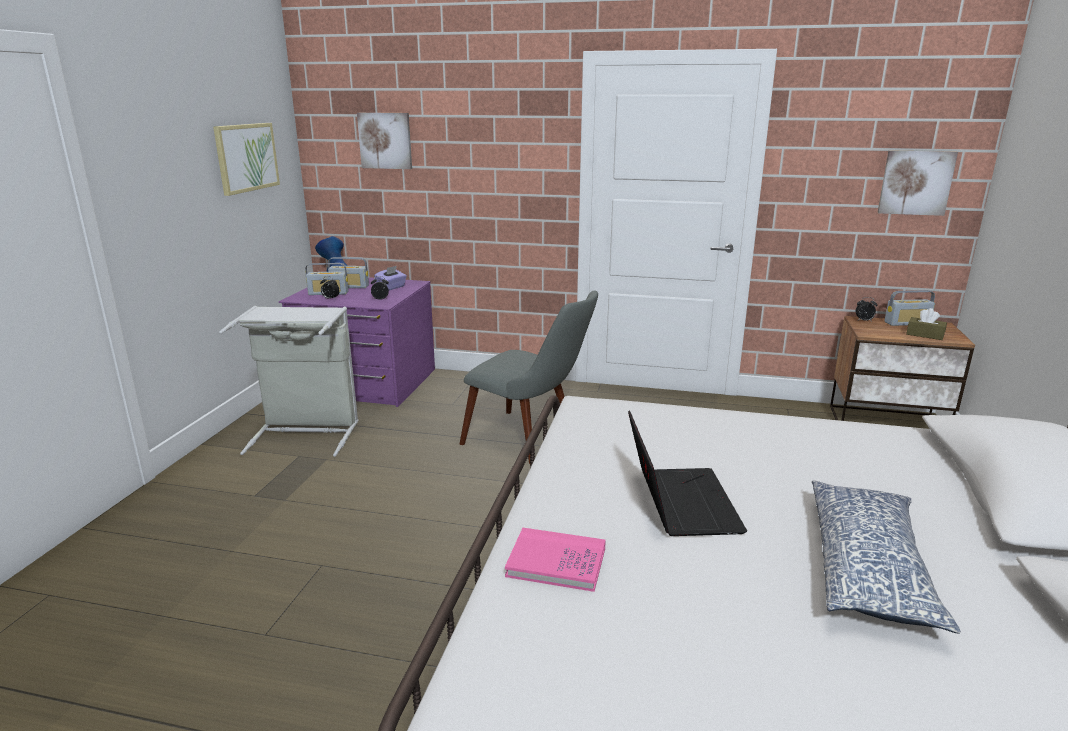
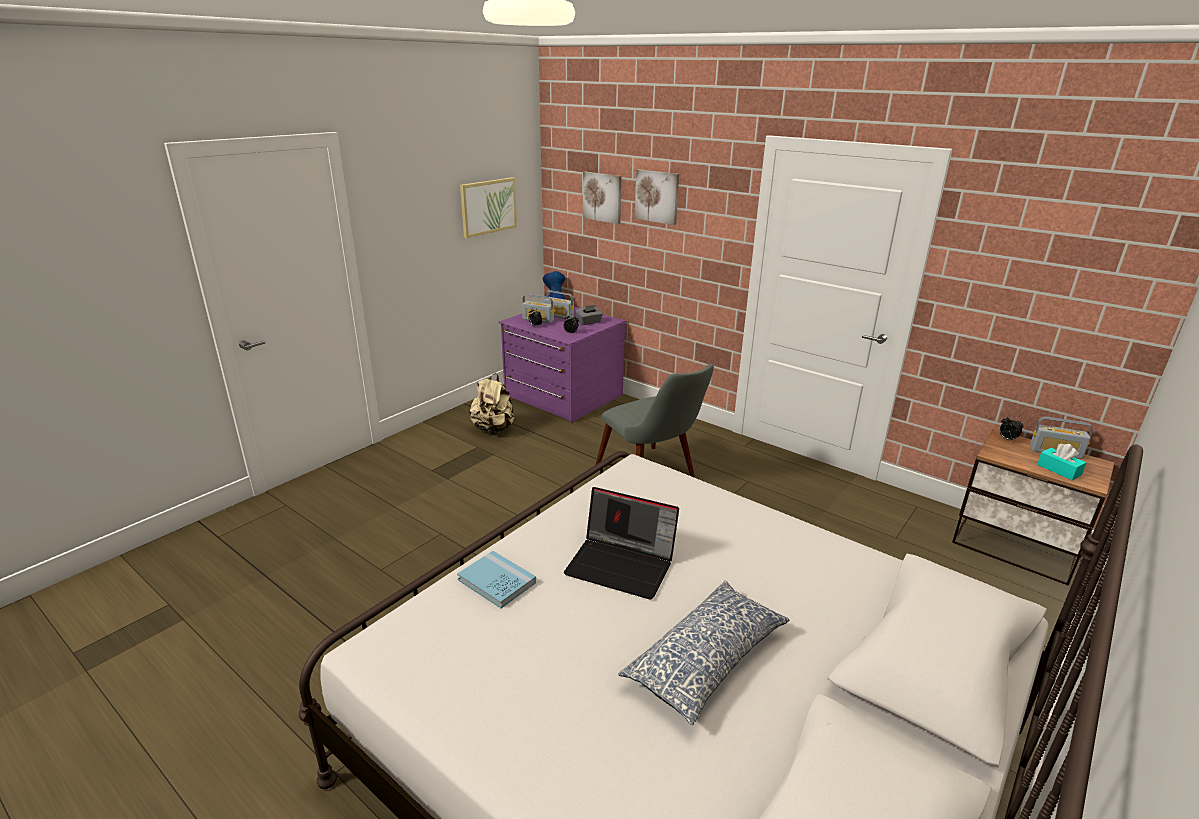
camera: 25 degrees right, 5 degrees up
grey laundry basket [219,306,358,457] -> beige backpack [469,373,514,434]
purple tissue box [374,266,407,290] -> grey tissue box [576,305,603,325]
pink book [505,528,606,592] -> blue book [457,551,536,608]
laptop [628,410,747,536] -> laptop turned 90 degrees clockwise [564,487,679,600]
picture [877,150,958,216] -> picture moved to [635,169,679,225]
brown tissue box [906,308,947,340] -> turquoise tissue box [1037,444,1086,480]

